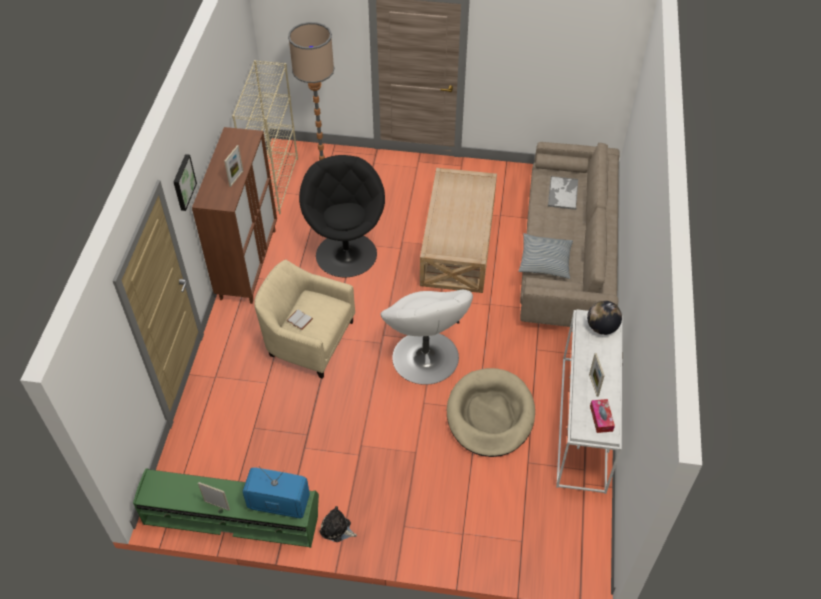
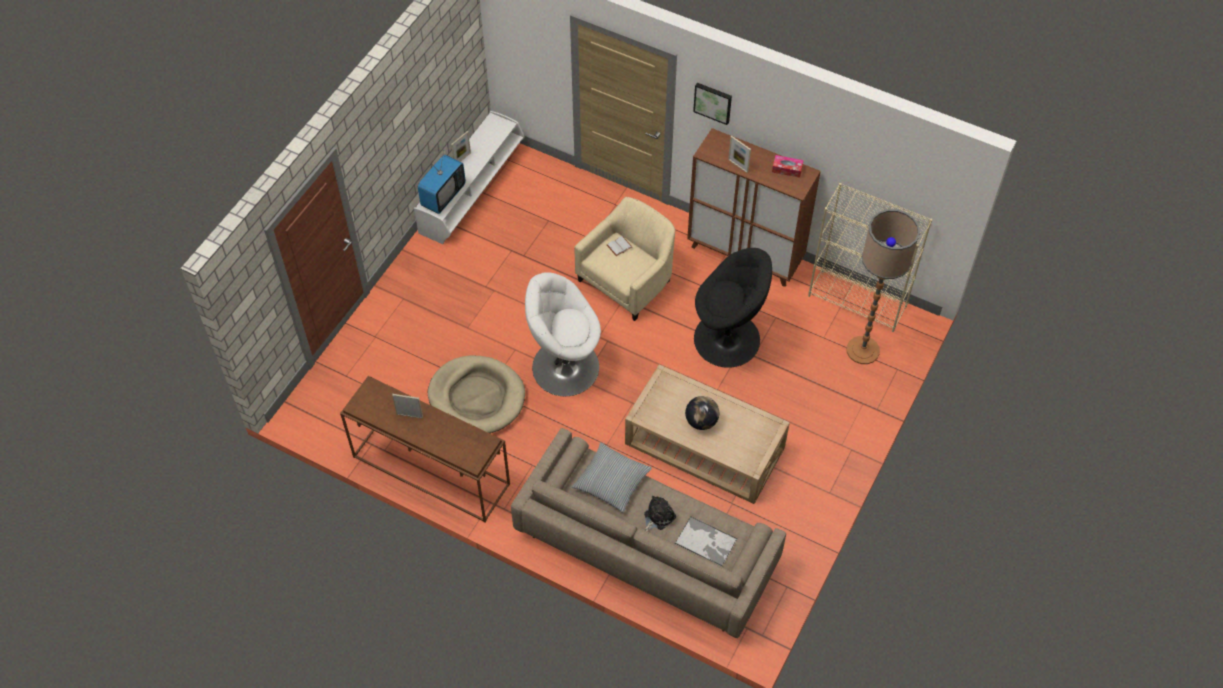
camera: 110 degrees right, 5 degrees up
green tv stand [133,468,319,548] -> white tv stand [414,111,524,244]
plush toy [320,506,357,542] -> plush toy moved to [644,496,676,531]
white console table [556,310,622,494] -> brown console table [340,376,510,522]
globe [587,301,622,335] -> globe moved to [685,396,719,430]
tissue box [590,399,615,433] -> tissue box moved to [772,155,804,178]

